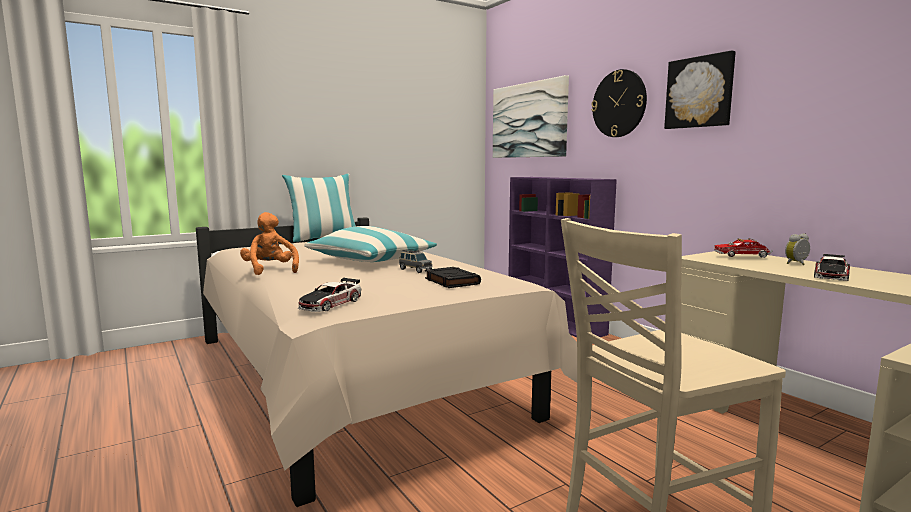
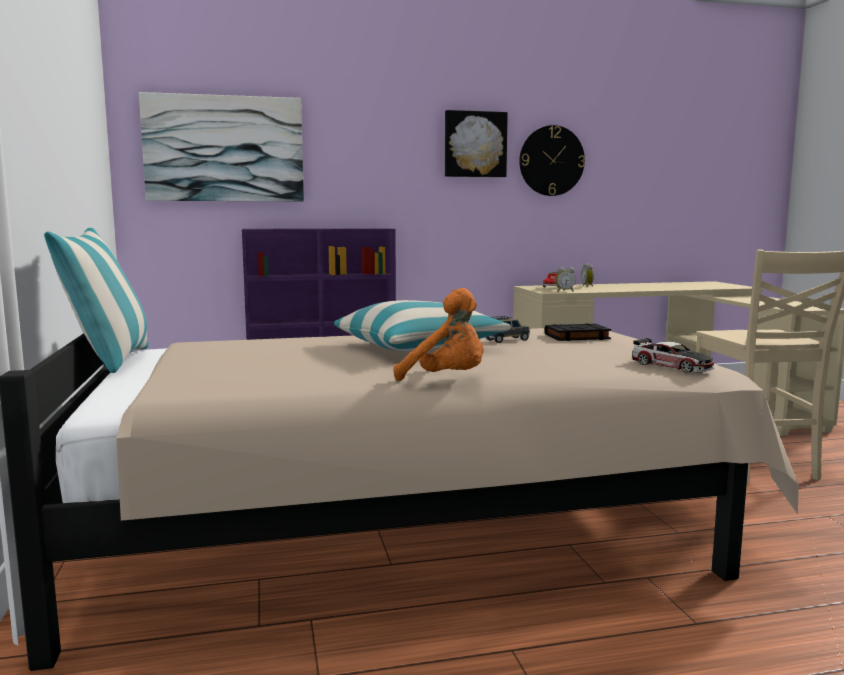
camera: 70 degrees left, 0 degrees up
orange plush toy [240,212,299,275] -> orange plush toy turned 135 degrees counterclockwise [393,288,484,381]
wall clock [591,69,647,137] -> wall clock moved to [519,125,585,196]
toy car [814,254,850,281] -> none
none -> alarm clock [556,267,576,292]

